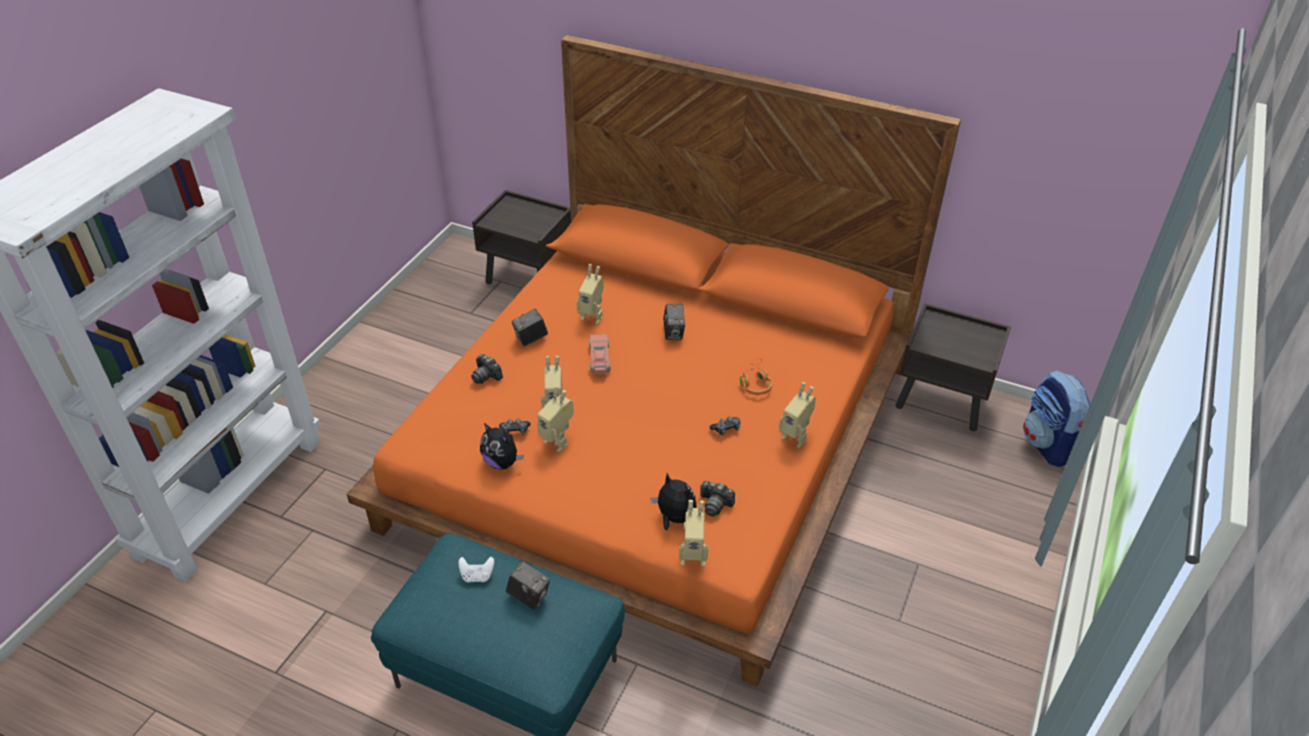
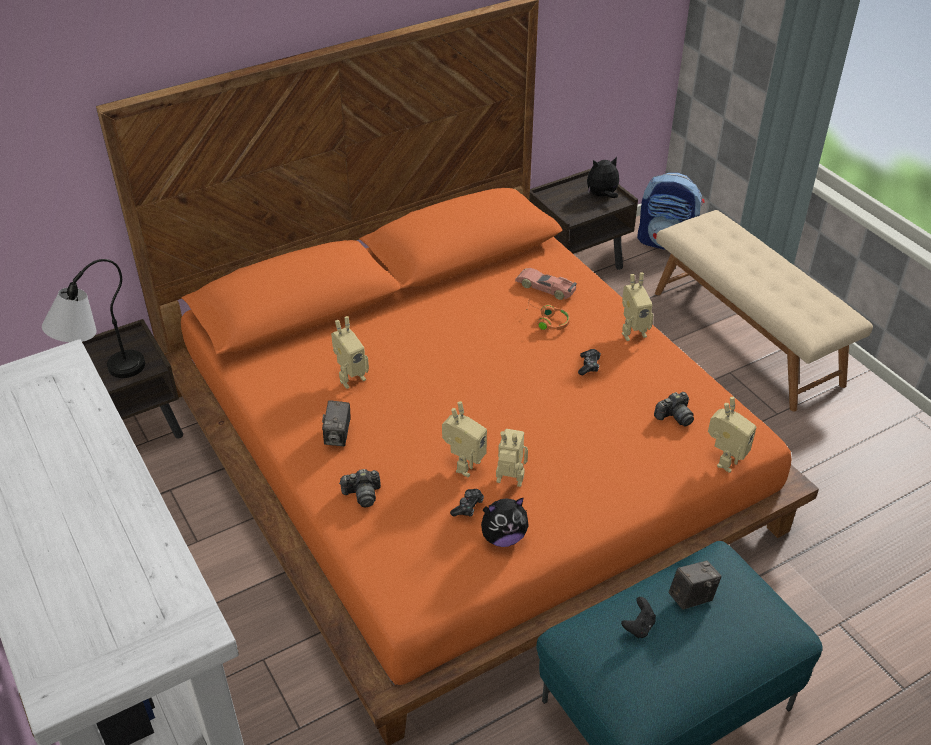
camera: 55 degrees left, 0 degrees up
white game controller [458,557,494,583] -> black game controller [621,597,656,638]
toy robot [537,386,574,452] -> toy robot turned 150 degrees counterclockwise [496,429,528,487]
toy car [589,334,611,375] -> toy car moved to [515,268,577,300]
plush toy [651,473,697,530] -> plush toy moved to [587,157,619,198]
camera [663,304,685,340] -> none
none -> table lamp [42,259,145,378]
none -> beige bench [655,210,873,411]

